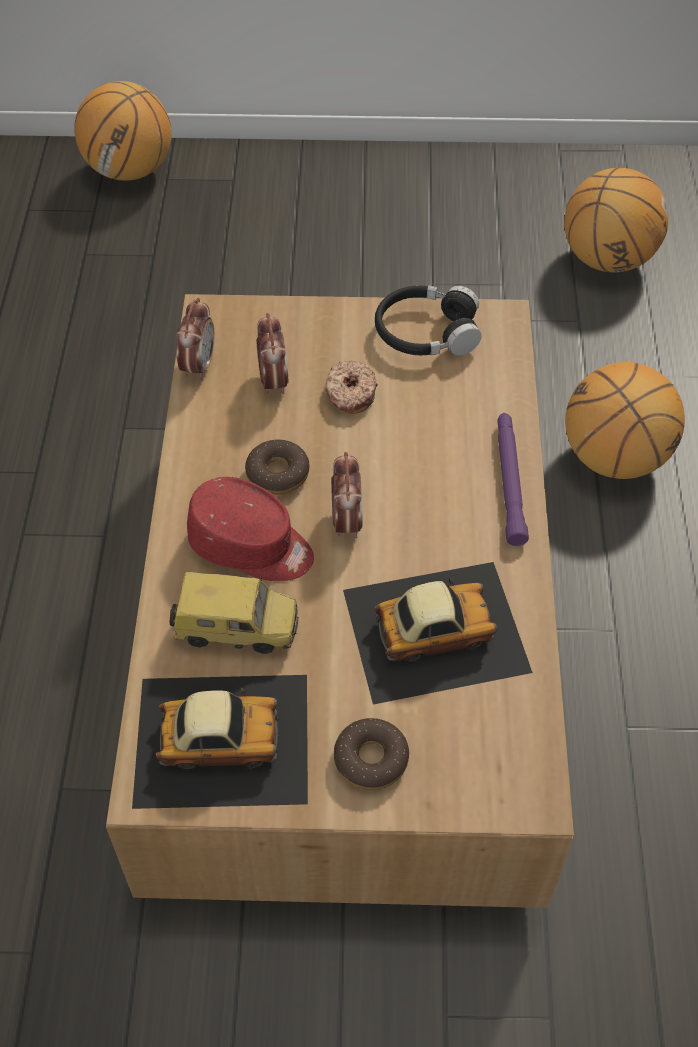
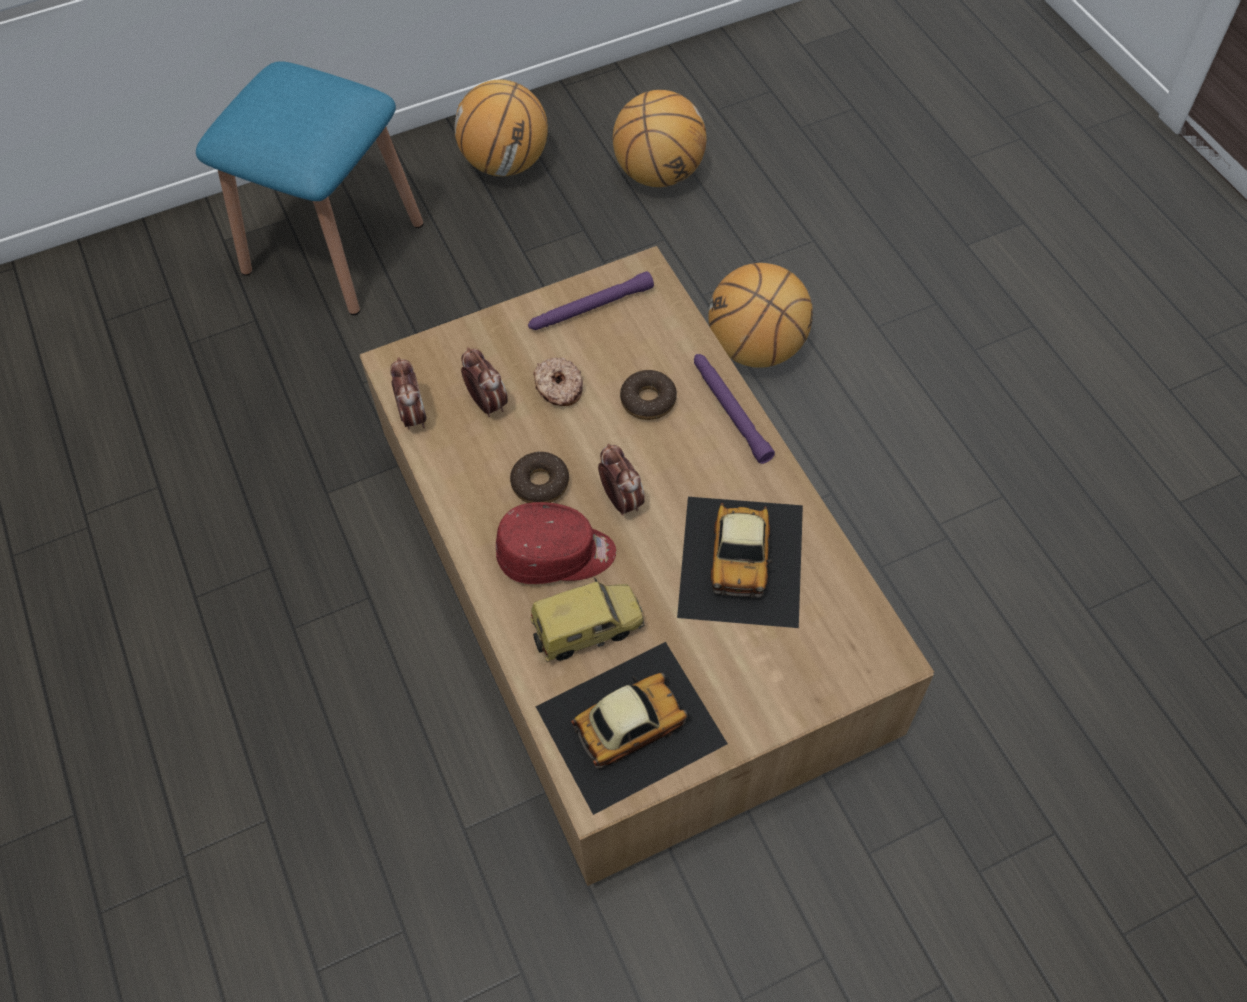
camera: 25 degrees left, 5 degrees up
basketball [74,81,172,181] -> basketball moved to [454,80,548,176]
donut [334,718,409,790] -> donut moved to [620,370,677,420]
toy car [343,562,533,705] -> toy car turned 135 degrees clockwise [677,497,803,628]
black headphones [375,286,482,355] -> purple flashlight [528,271,654,330]
none -> blue stool [196,61,424,315]

